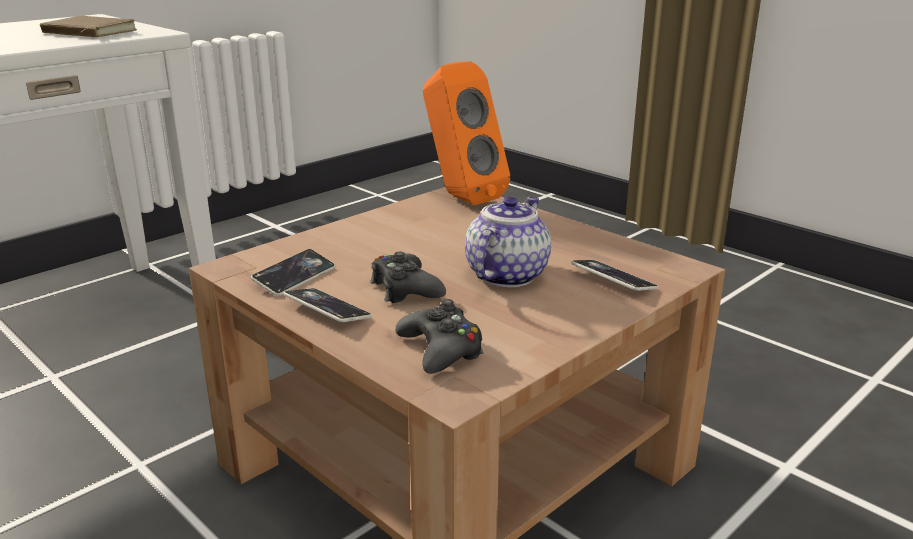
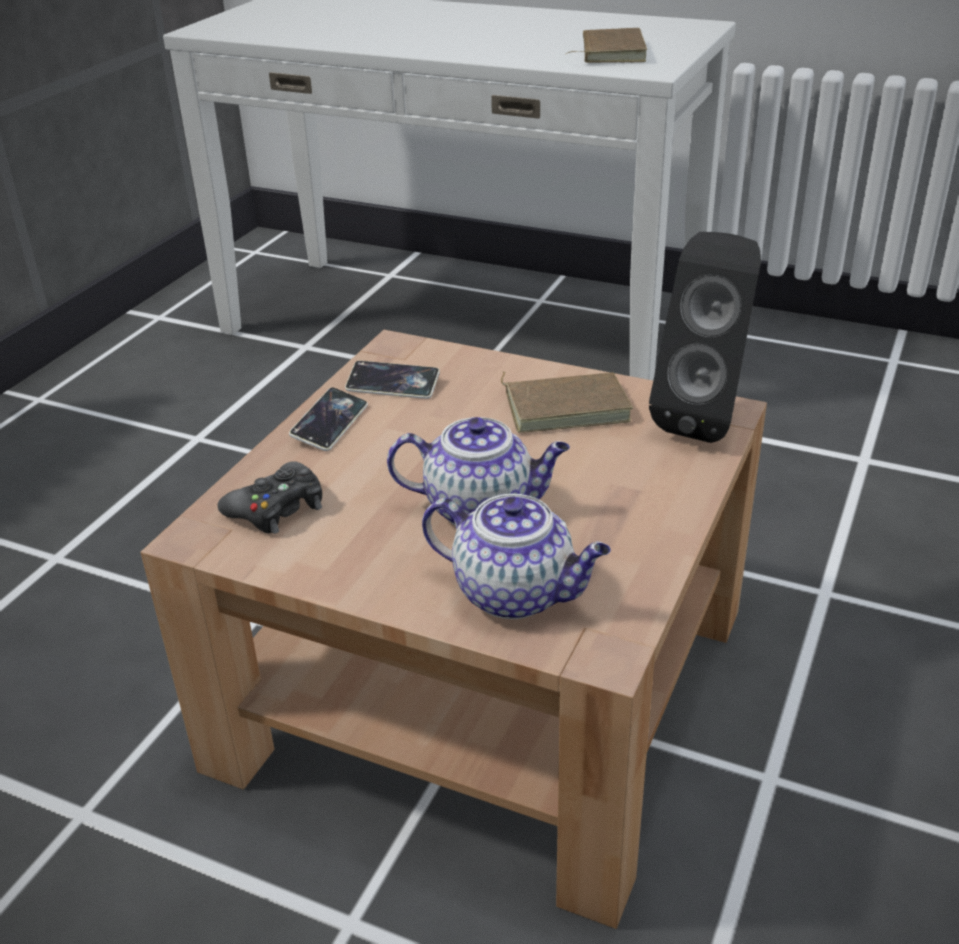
camera: 70 degrees right, 10 degrees up
black game controller [370,251,446,303] -> none
orange speaker [423,61,510,205] -> black speaker [649,232,761,443]
phone [571,260,658,291] -> teapot [422,494,611,619]
none -> brown book [501,372,633,433]

